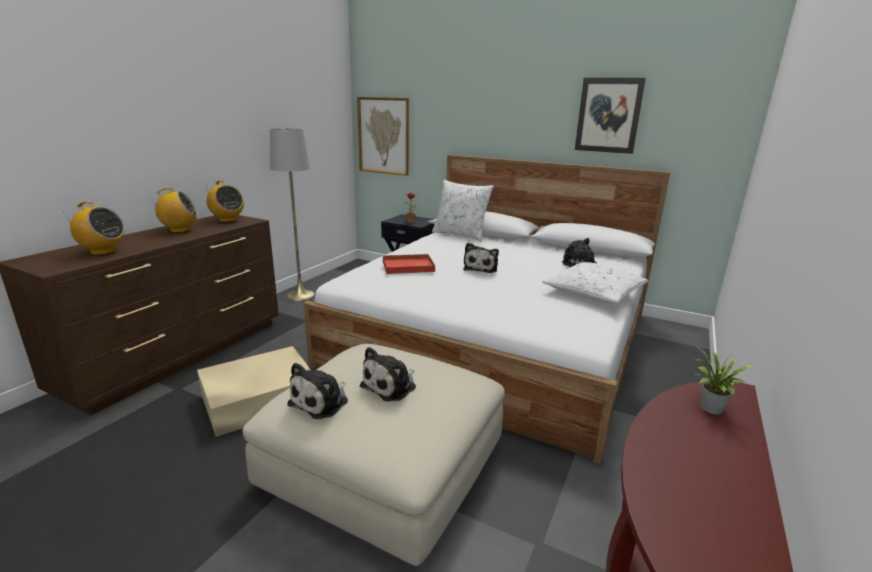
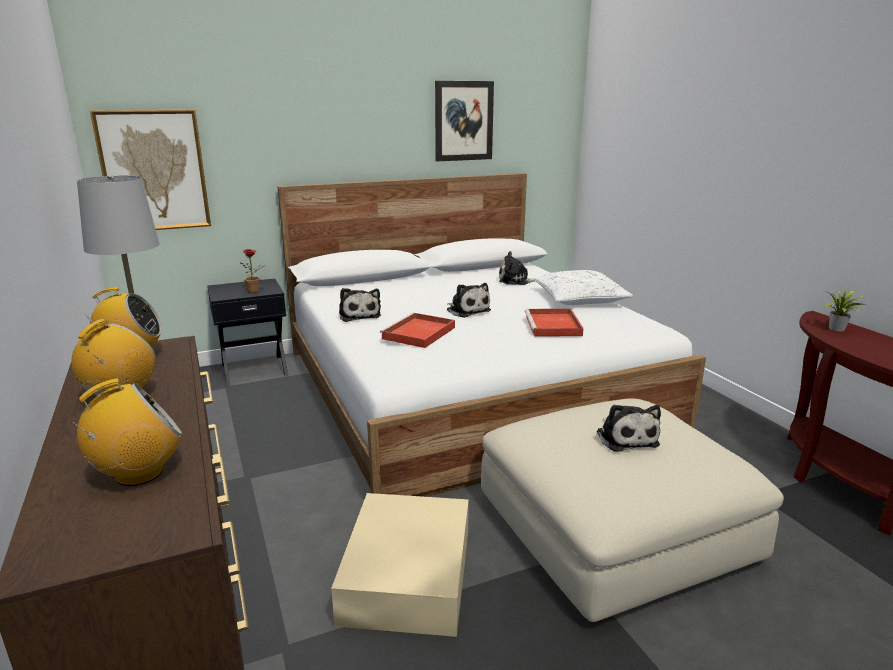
camera: 50 degrees left, 0 degrees up
plush toy [287,362,348,419] -> plush toy moved to [339,288,381,322]
white pillow [432,180,494,241] -> none
none -> red tray [525,309,584,337]

